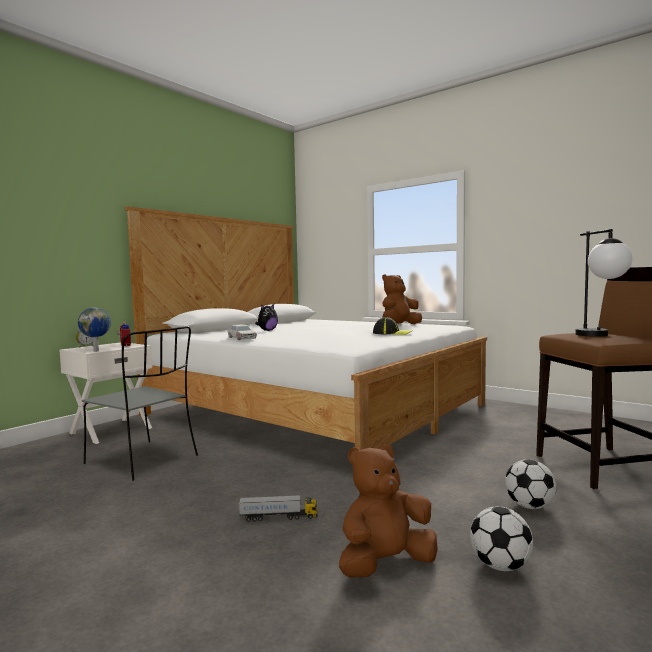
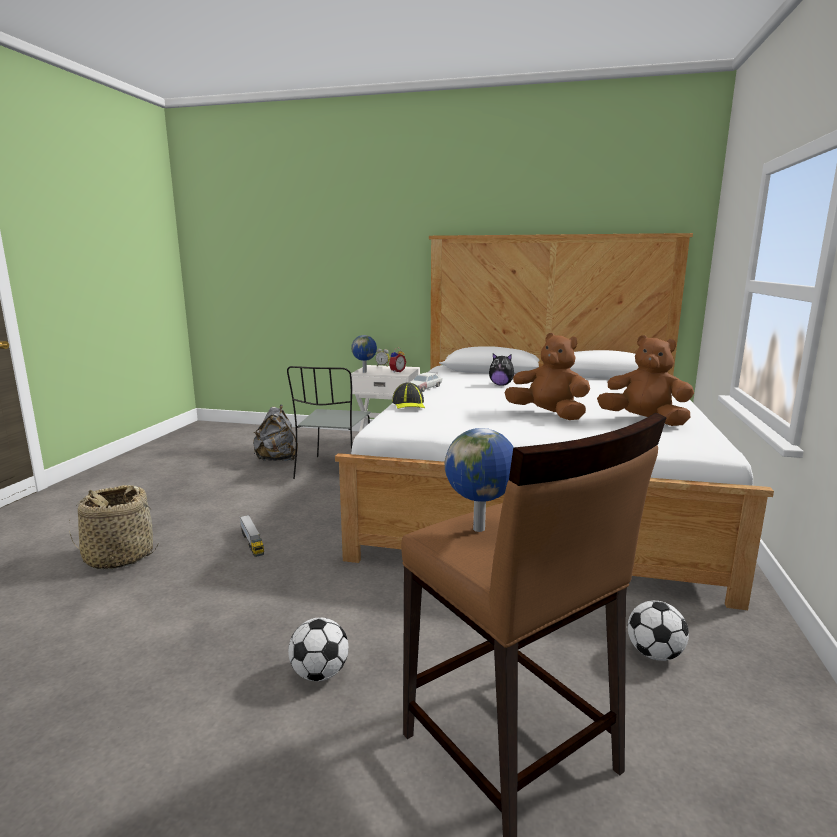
camera: 65 degrees right, 10 degrees up
brown plush toy [339,444,438,578] -> brown plush toy moved to [504,333,590,420]
cap [373,317,412,335] -> cap moved to [392,382,425,409]
football [470,506,533,571] -> football moved to [628,600,689,661]
table lamp [575,229,633,337] -> globe [444,428,514,532]
none -> basket [69,485,159,569]
none -> grey backpack [253,404,298,461]

